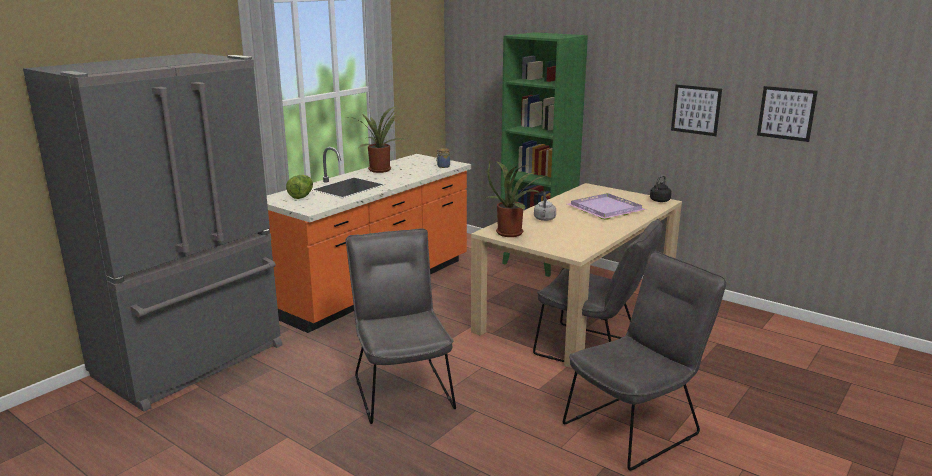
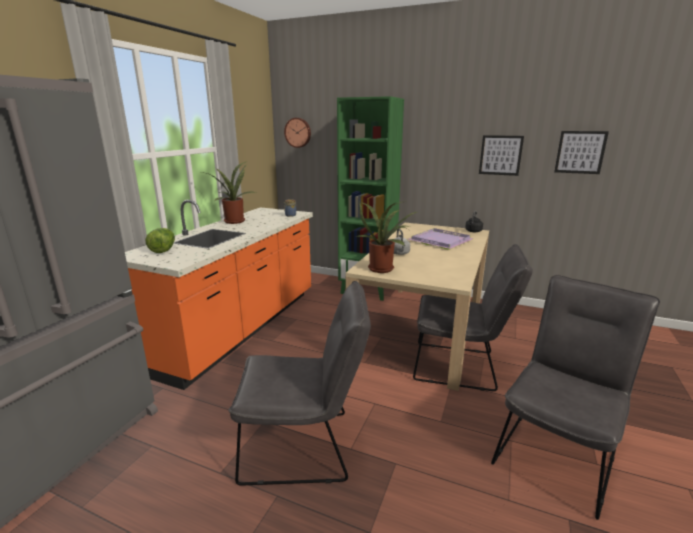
camera: 15 degrees left, 0 degrees up
grey chair [346,228,456,424] -> grey chair turned 120 degrees clockwise [229,281,371,486]
none -> wall clock [284,118,311,148]

